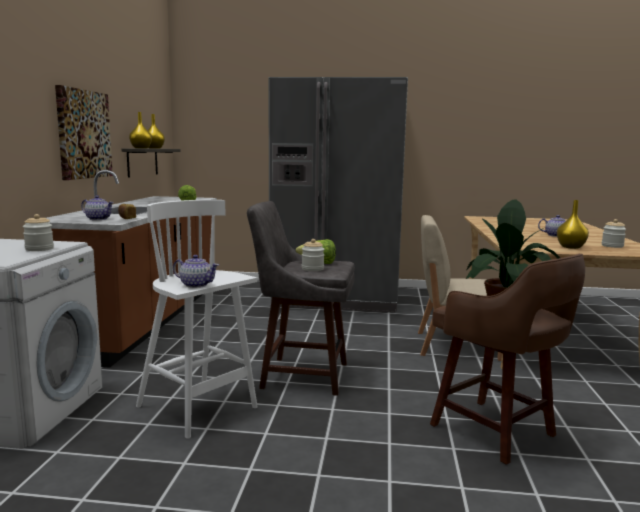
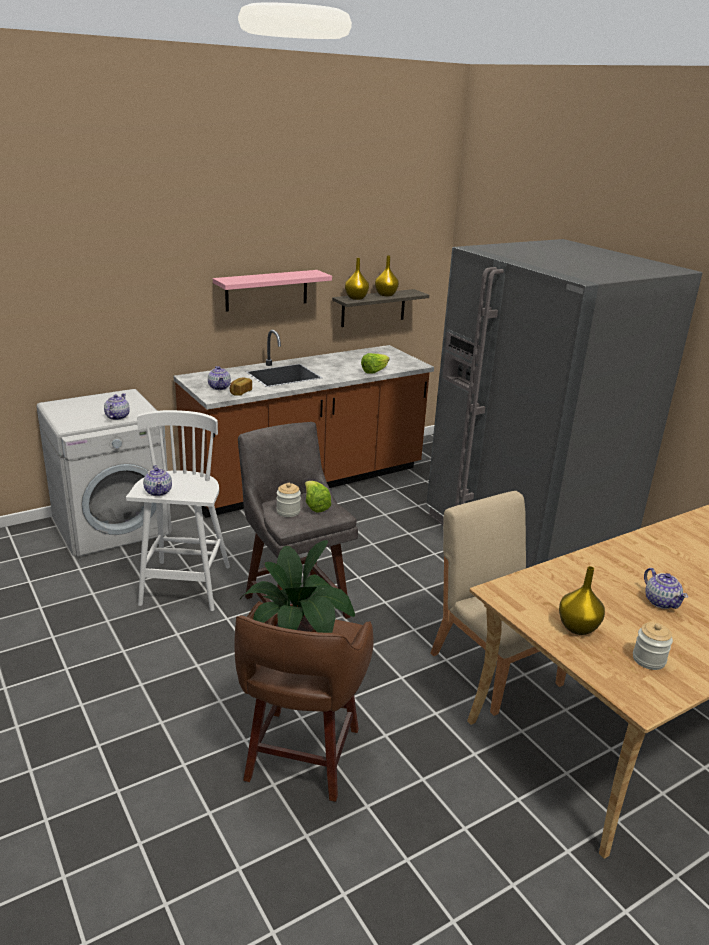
camera: 50 degrees right, 15 degrees up
jar [23,214,54,251] -> teapot [104,393,130,420]
picture [55,85,113,180] -> pink shelf [213,270,332,312]

